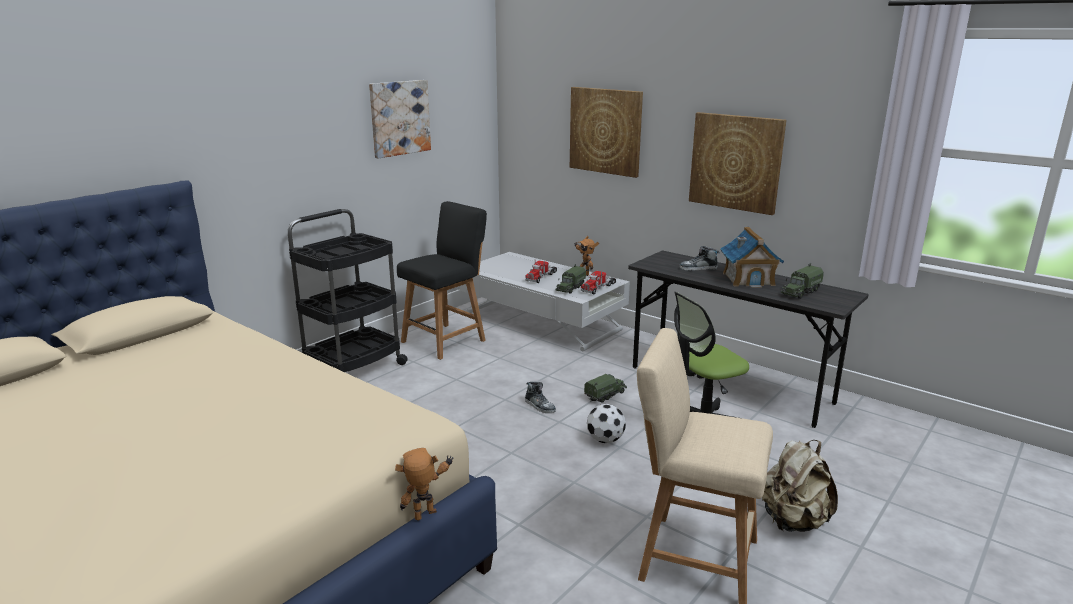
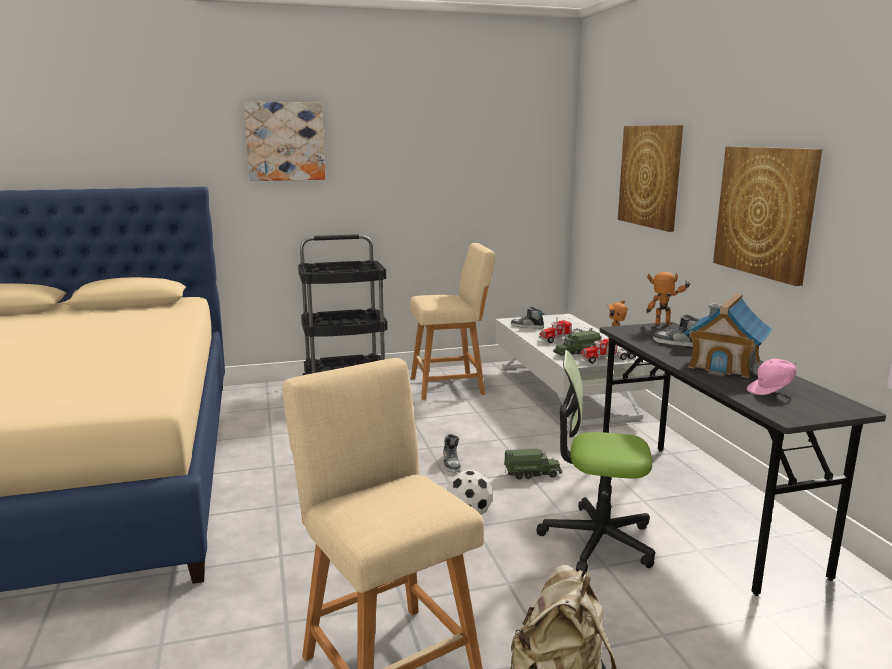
camera: 35 degrees right, 5 degrees down
picture [369,80,431,159] -> picture moved to [244,102,325,181]
toy robot [395,448,453,521] -> toy robot moved to [646,272,690,325]
black stool [397,201,487,360] -> beige stool [410,243,495,400]
toy truck [781,263,824,299] -> pink cap [747,359,797,395]
none -> shoe [511,307,544,329]

